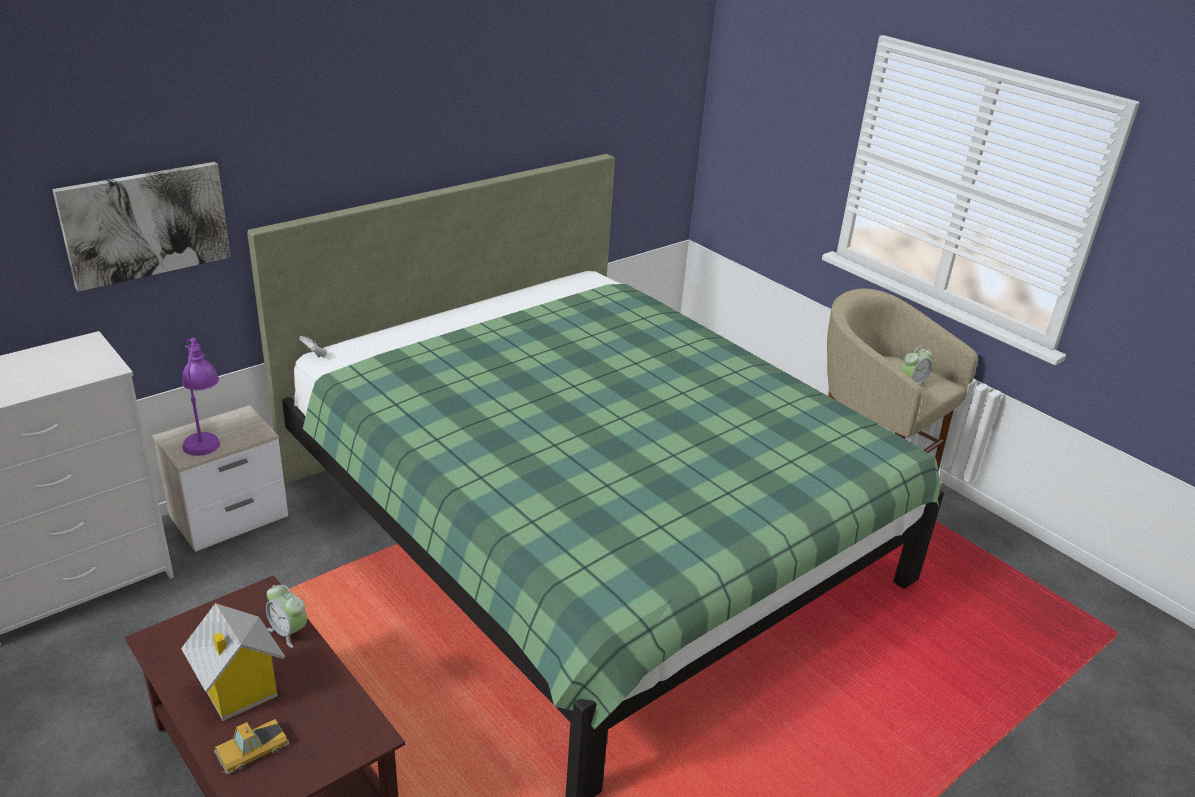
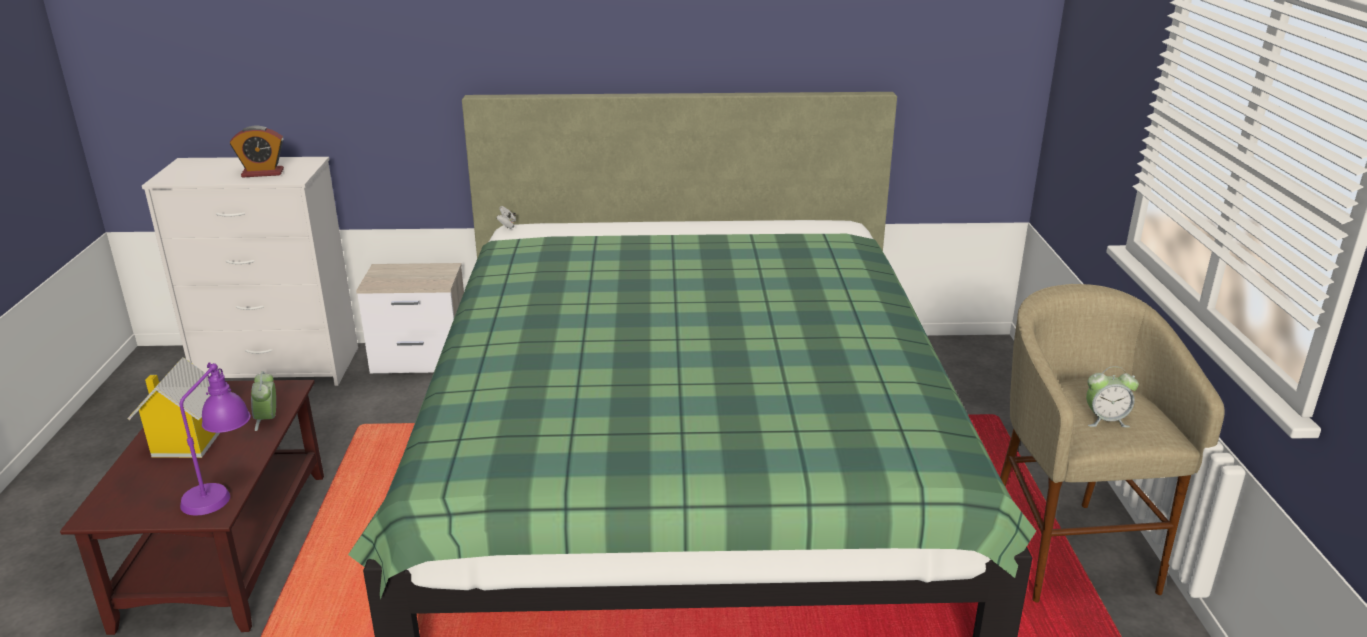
camera: 40 degrees right, 5 degrees down
picture [52,162,231,292] -> none
purple table lamp [182,338,220,456] -> purple table lamp moved to [180,362,251,516]
toy car [214,719,289,775] -> none
none -> alarm clock [230,125,284,178]

